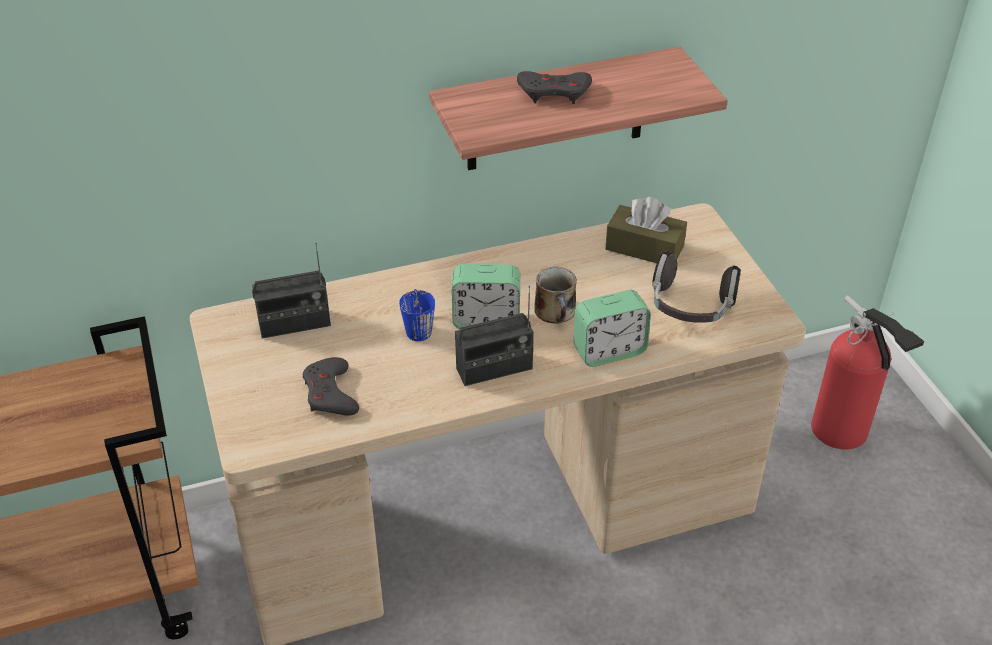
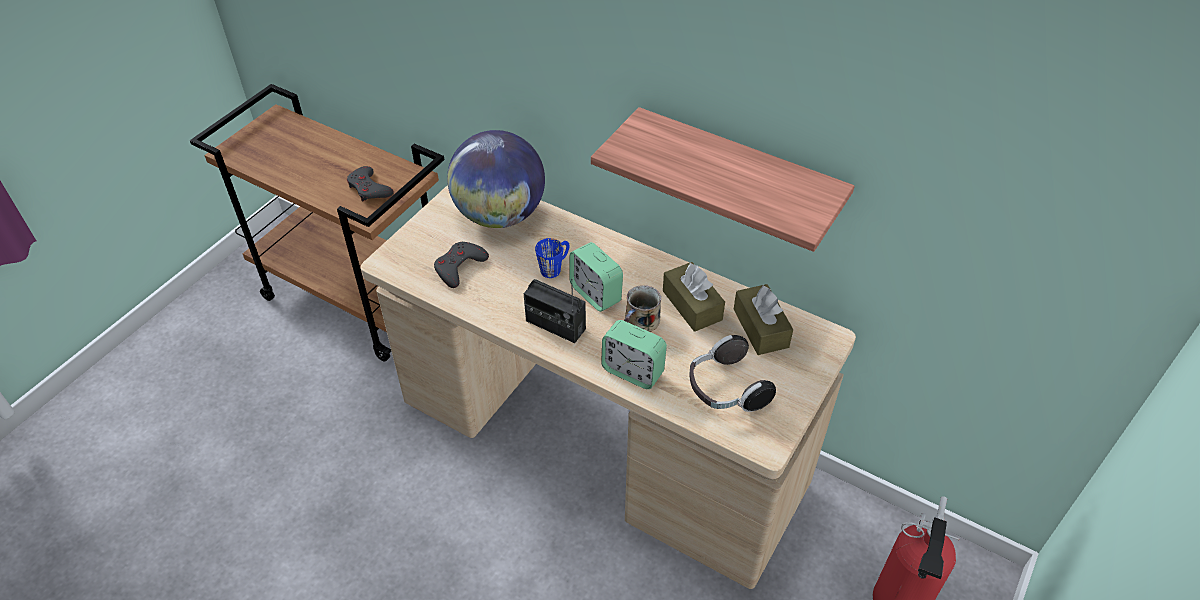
camera: 50 degrees right, 5 degrees up
radio [252,243,331,339] -> globe [447,130,545,228]
grey game controller [517,71,592,104] -> grey game controller moved to [347,166,394,202]
none -> brown tissue box [663,262,725,332]

